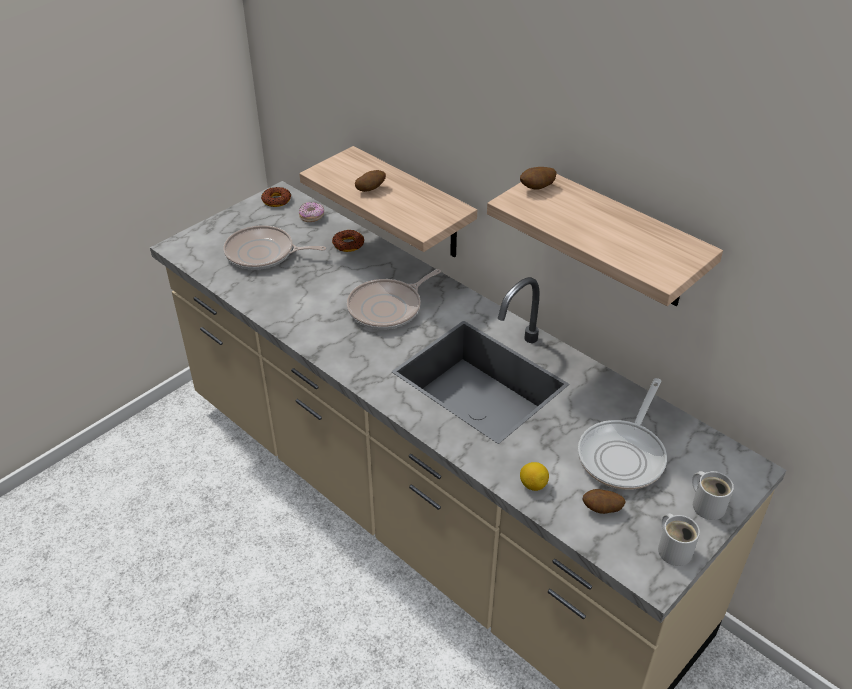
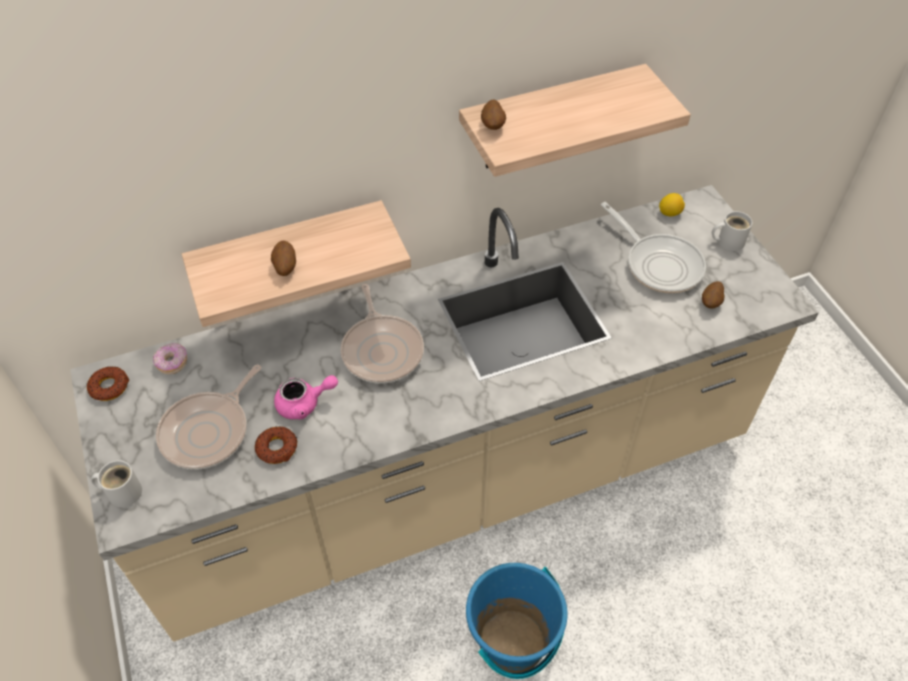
camera: 65 degrees left, 10 degrees up
donut [332,230,364,252] -> donut moved to [255,426,297,464]
lemon [520,462,549,491] -> lemon moved to [659,193,685,217]
white mug [658,513,700,566] -> white mug moved to [91,460,142,507]
none -> pink teapot [274,375,338,420]
none -> blue bucket [466,563,567,679]

